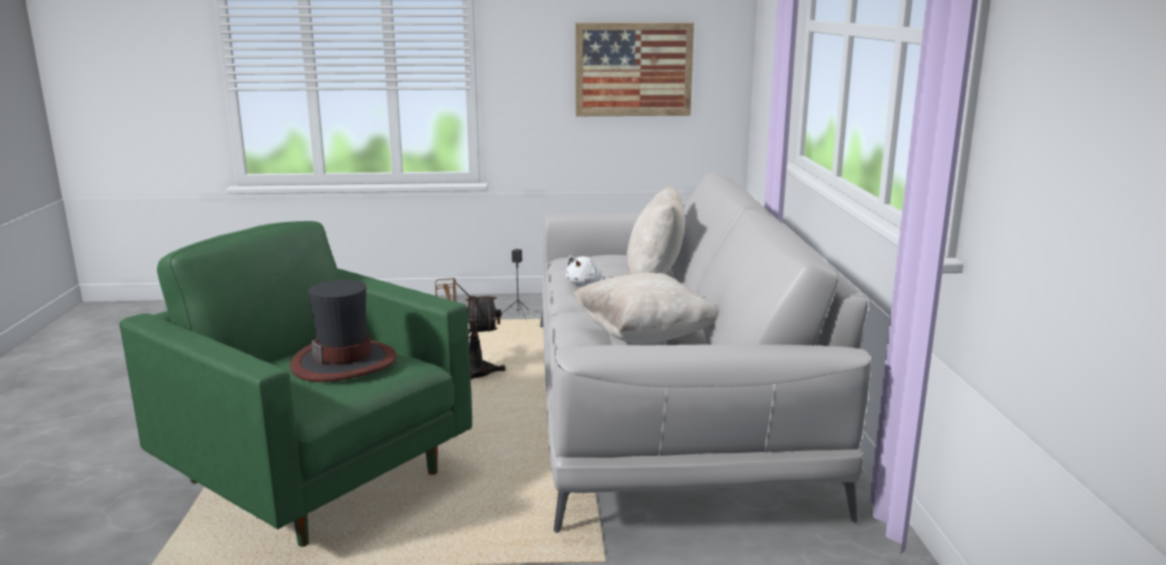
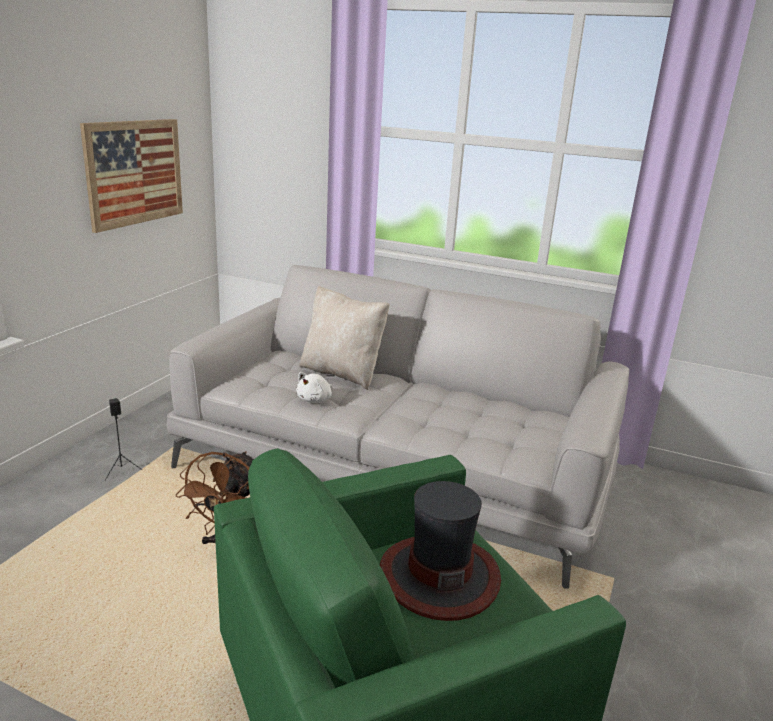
camera: 65 degrees left, 5 degrees up
white plush toy [566,255,602,286] -> white plush toy turned 75 degrees clockwise [296,372,332,403]
beige pillow [572,273,719,343] -> none

